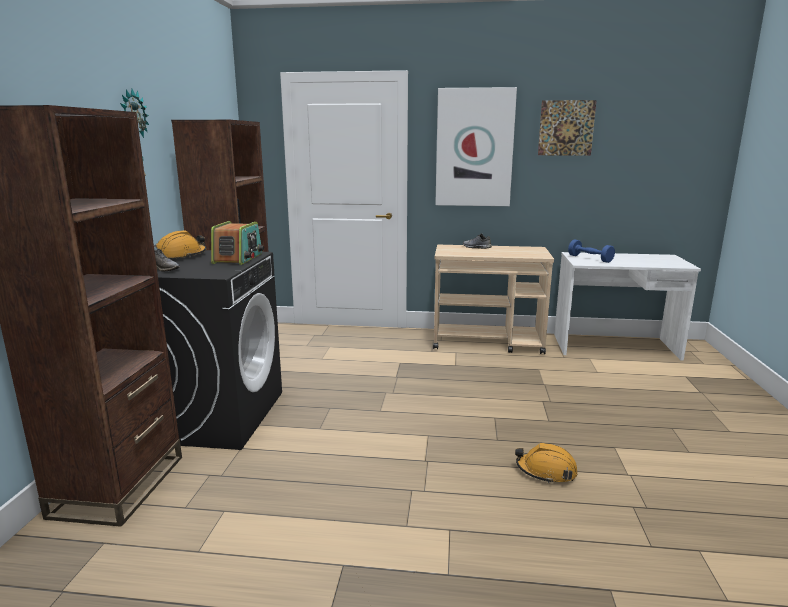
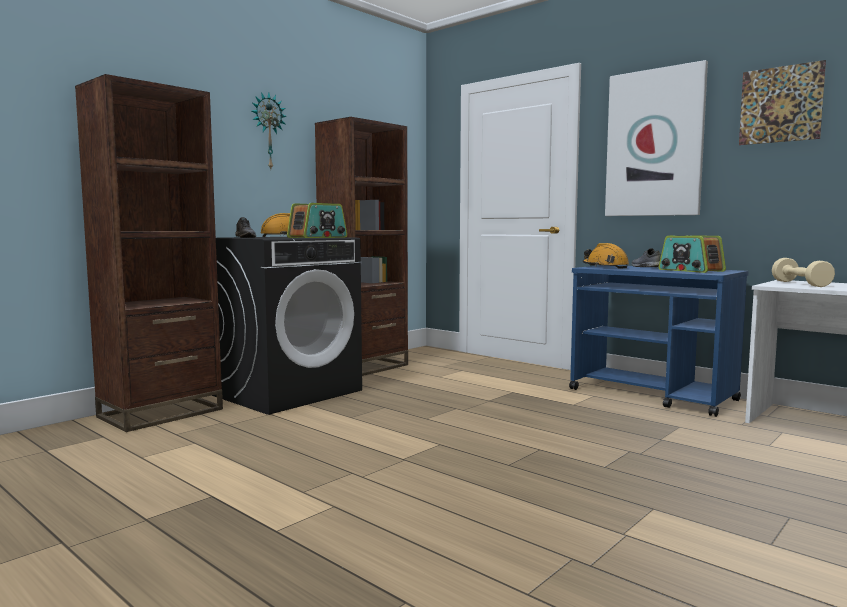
camera: 35 degrees right, 10 degrees down
beige cart [433,245,554,354] -> blue cart [569,265,749,417]
orange hard hat [515,443,577,484] -> orange hard hat moved to [583,243,629,269]
blue dumbbell [568,239,615,263] -> beige dumbbell [772,258,835,287]
none -> radio [658,235,726,273]

